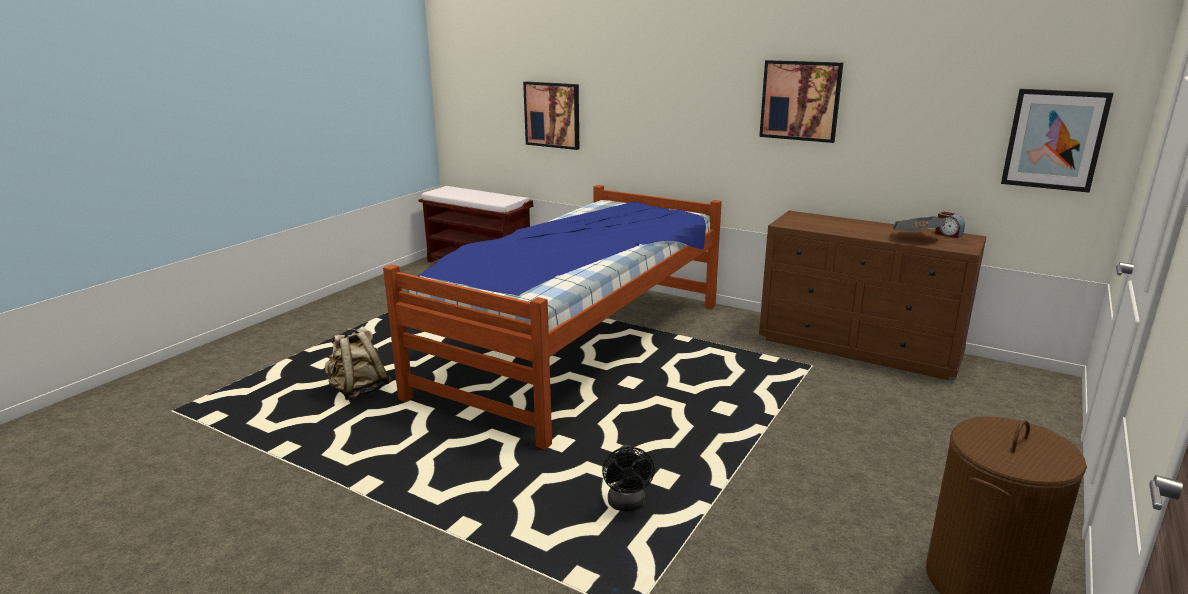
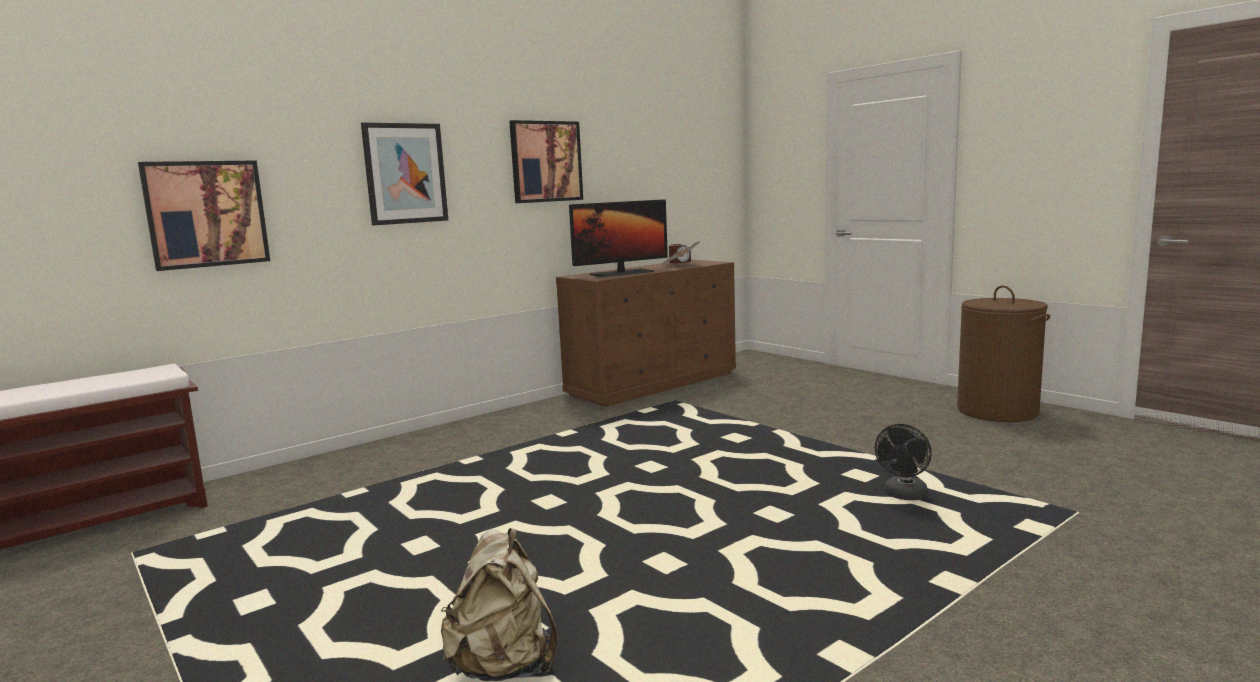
camera: 70 degrees left, 10 degrees down
bed [383,185,722,450] -> none
black fan [602,445,655,511] -> black fan turned 105 degrees clockwise [875,424,932,500]
picture [1001,89,1113,192] -> picture moved to [361,122,448,225]
none -> monitor [569,199,668,277]

